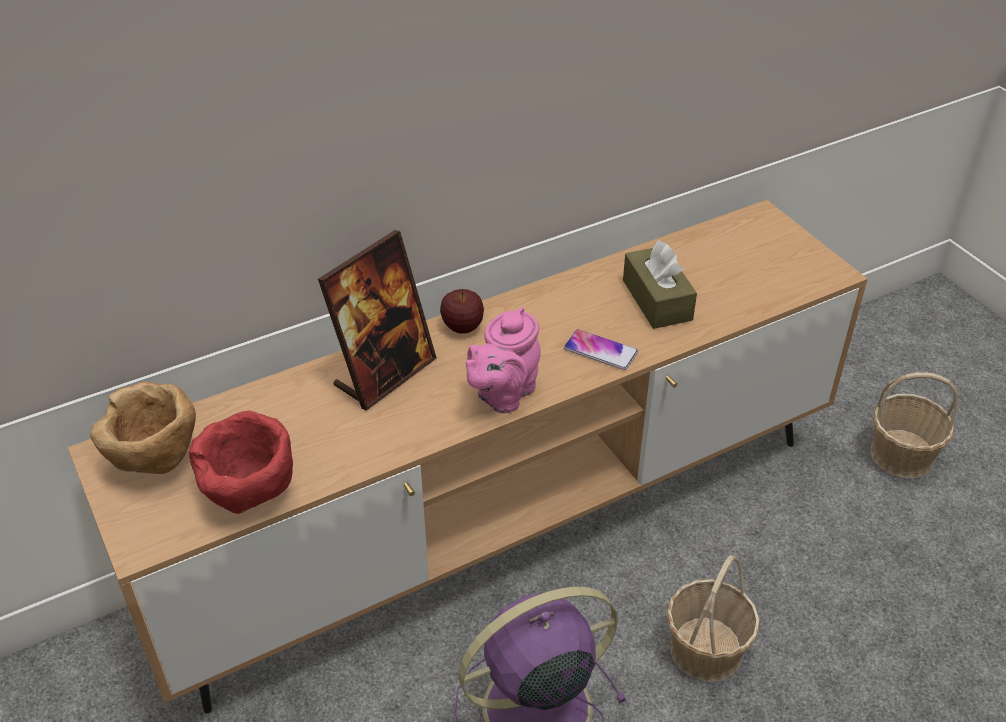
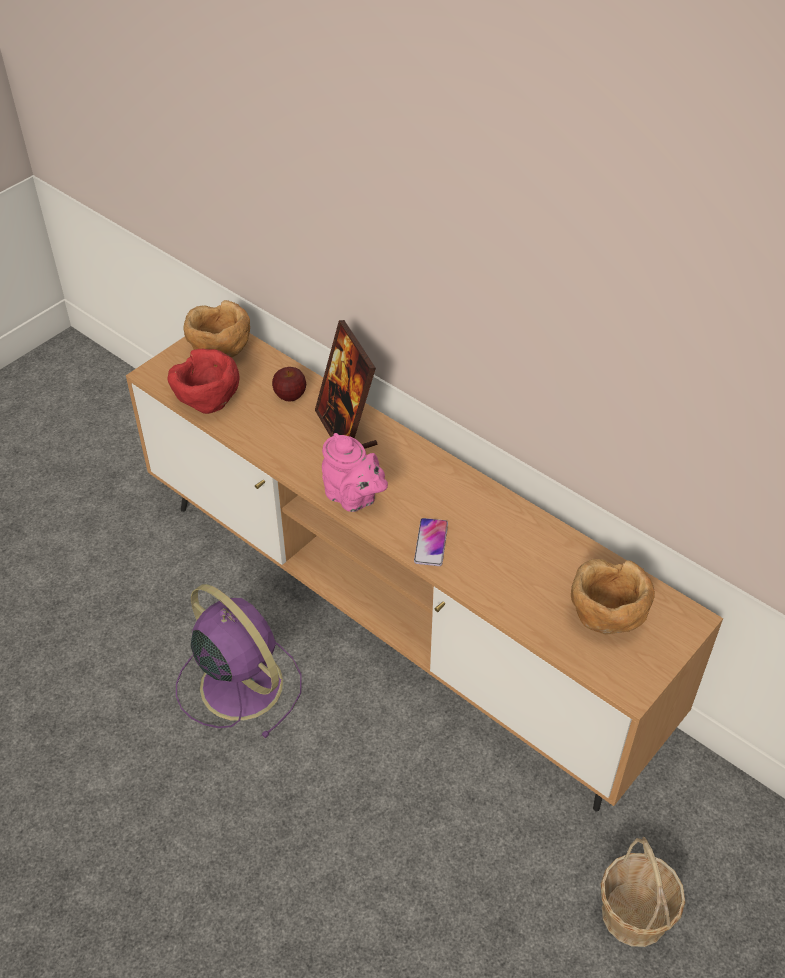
camera: 70 degrees right, 5 degrees up
picture frame [318,230,437,411] -> picture frame turned 45 degrees clockwise [315,320,377,449]
apple [440,289,484,334] -> apple moved to [272,367,306,401]
pink teapot [465,307,540,413] -> pink teapot turned 150 degrees counterclockwise [322,433,388,512]
brown tissue box [623,240,697,329] -> none
basket [667,555,760,682] -> none
none -> brown bowl [571,559,655,634]

